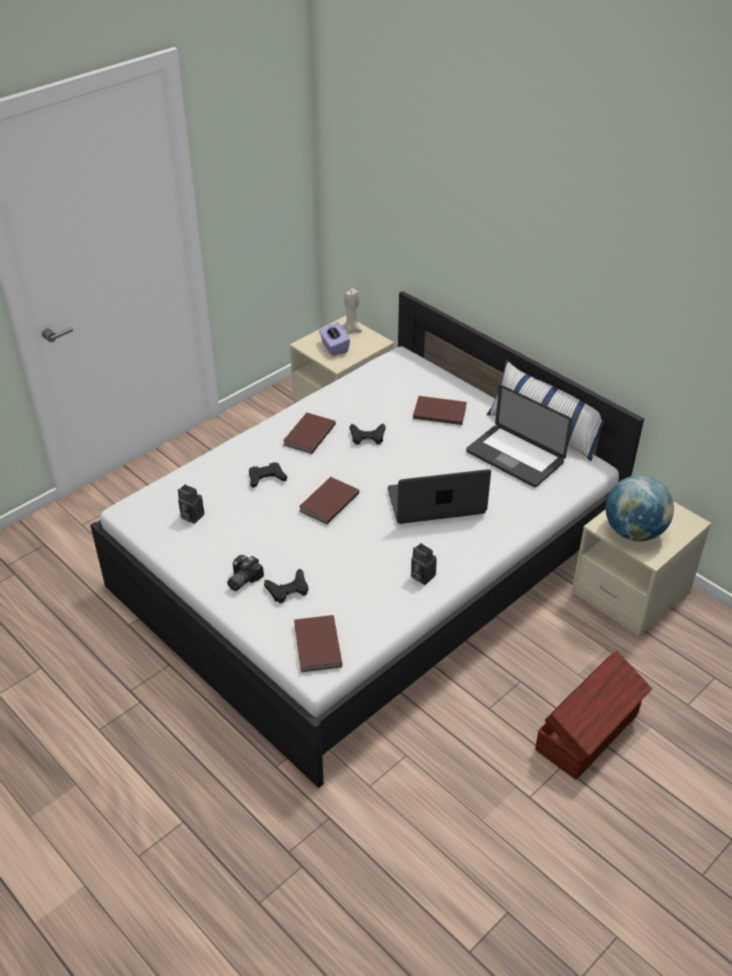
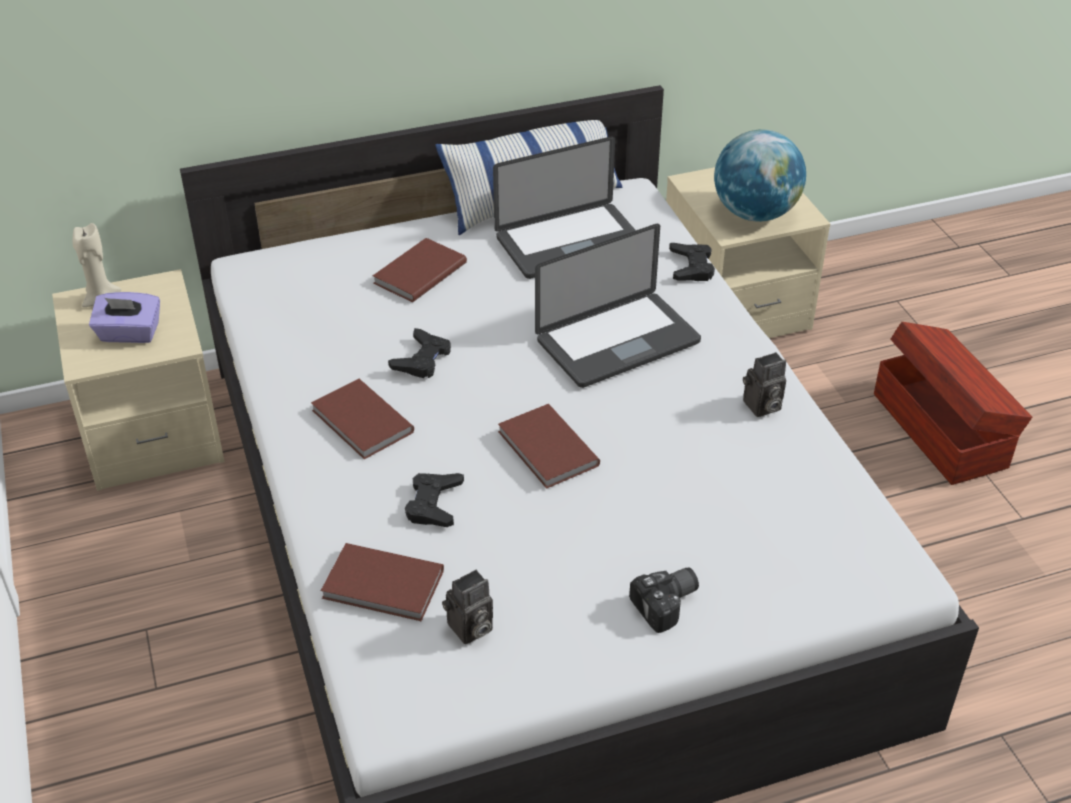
camera: 65 degrees left, 0 degrees up
camera [227,555,264,591] -> camera turned 90 degrees counterclockwise [629,568,699,633]
black game controller [264,569,308,603] -> black game controller moved to [669,243,715,281]
brown book [294,615,343,672] -> brown book moved to [321,543,444,621]
laptop [388,469,491,524] -> laptop turned 135 degrees counterclockwise [535,224,701,388]

